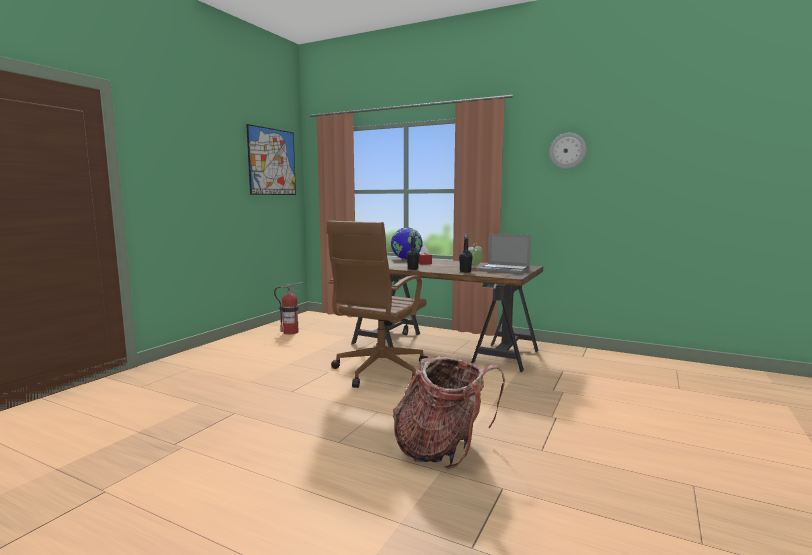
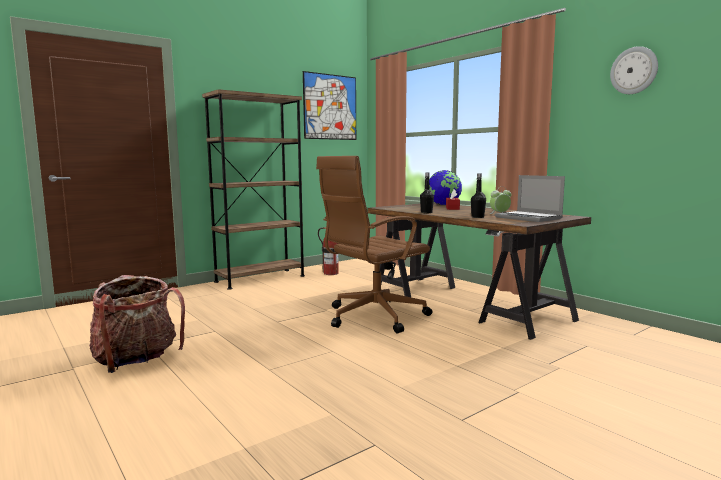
camera: 25 degrees right, 0 degrees up
backpack [393,356,505,469] -> backpack moved to [89,275,185,373]
none -> brown bookcase [202,89,305,290]

